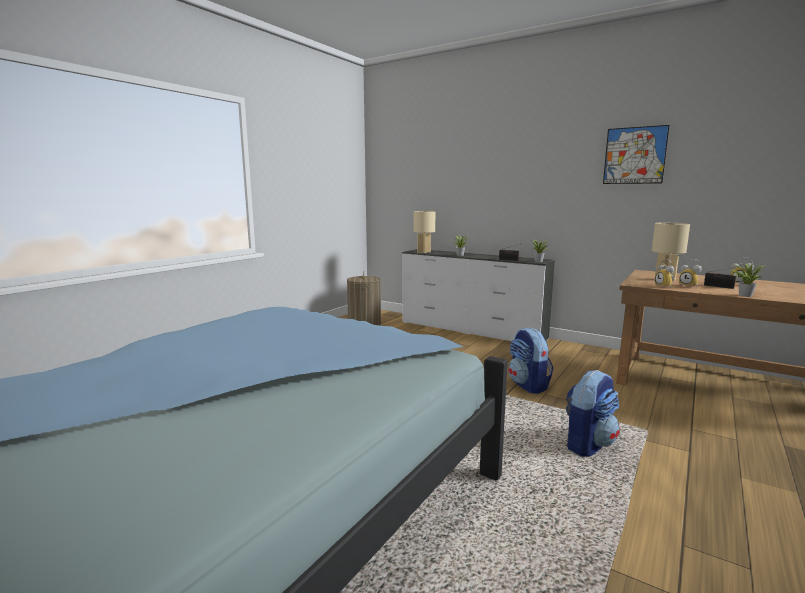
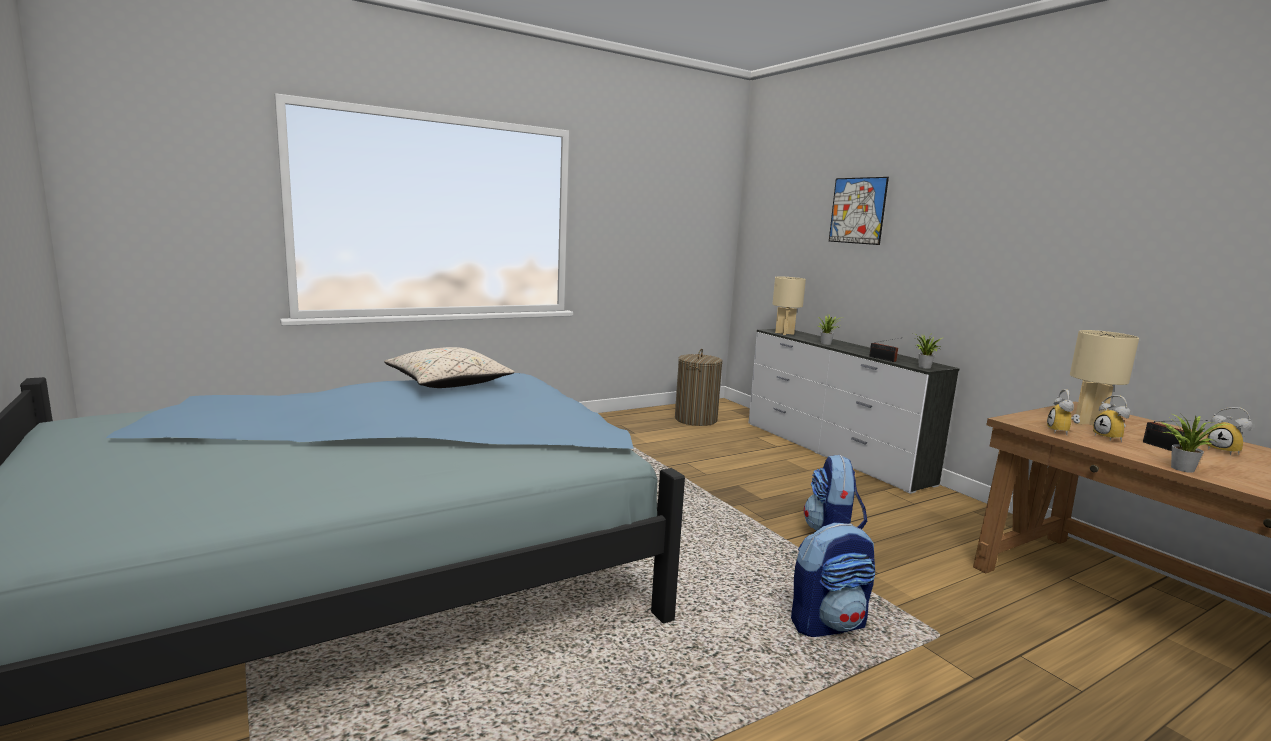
camera: 25 degrees right, 0 degrees up
picture [603,125,670,184] -> picture moved to [829,177,889,245]
none -> beige pillow [384,347,515,388]

